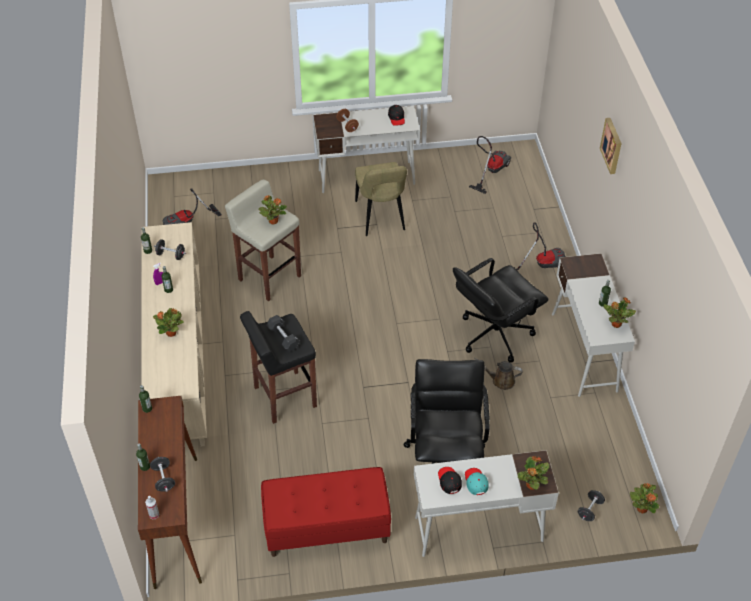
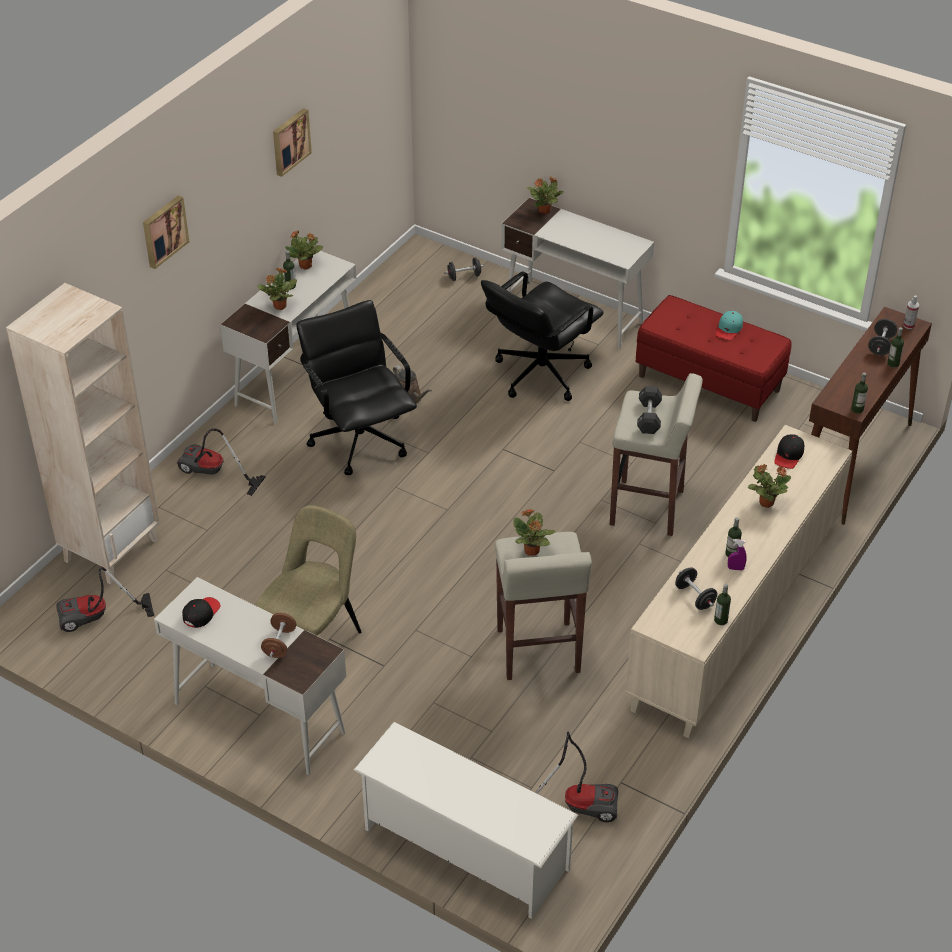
camera: 140 degrees left, 5 degrees down
black stool [240,311,317,424] -> beige stool [610,373,703,536]
black cap [438,467,462,494] -> black cap moved to [775,434,804,469]
black office chair [453,258,548,363] -> black office chair turned 120 degrees counterclockwise [296,300,417,475]
turquoise cap [465,468,489,495] -> turquoise cap moved to [716,311,743,340]
potted plant [630,483,659,513] -> potted plant moved to [257,268,297,310]
none -> beige bookcase [6,283,160,585]
none -> picture [273,108,312,177]
none -> white shoe rack [354,722,578,919]

